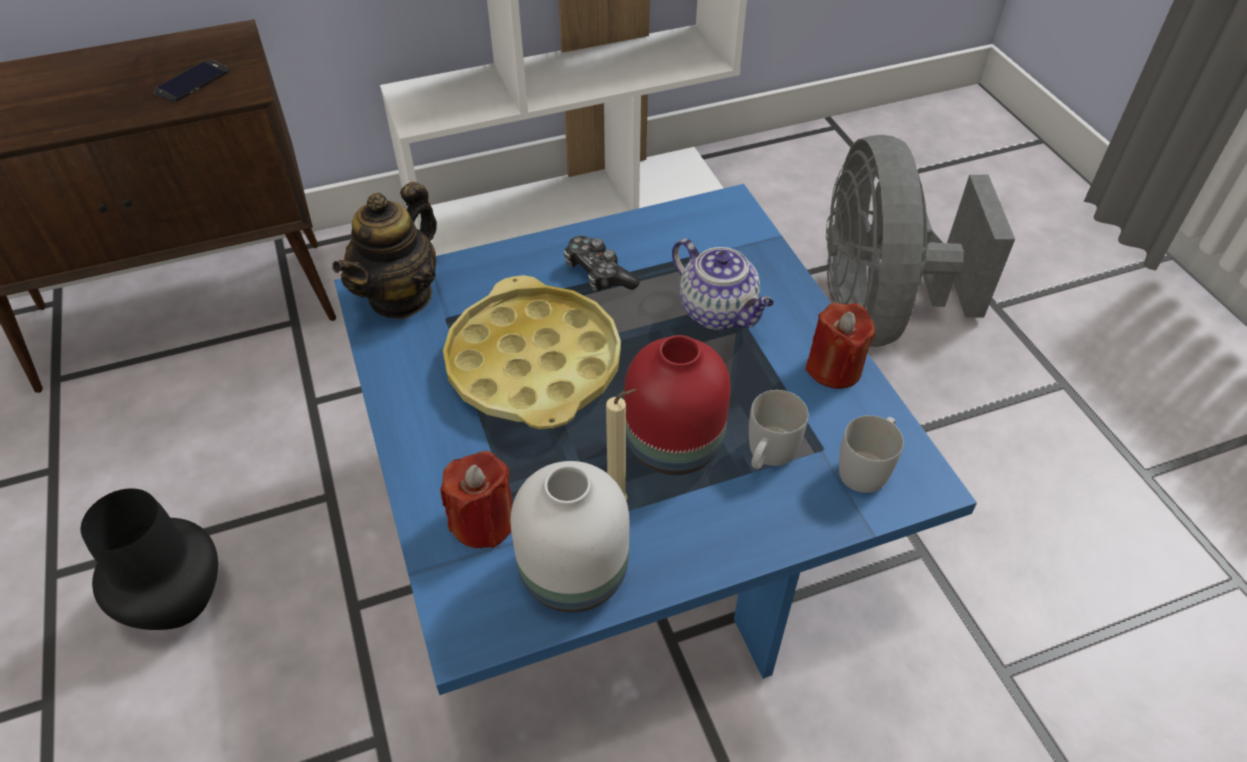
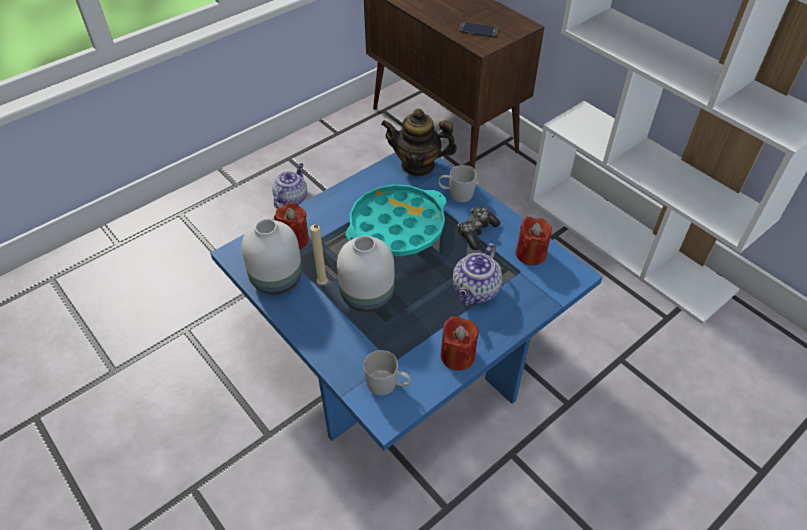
camera: 70 degrees right, 0 degrees up
black vase [81,488,218,630] -> teapot [272,163,307,208]
yellow tray [443,275,621,429] -> turquoise tray [346,184,446,256]
red vase [624,335,731,475] -> white vase [337,236,395,312]
white mug [749,390,808,469] -> white mug moved to [438,165,477,202]
grey fan [826,135,1015,347] -> none
none -> red candle [516,217,552,265]

